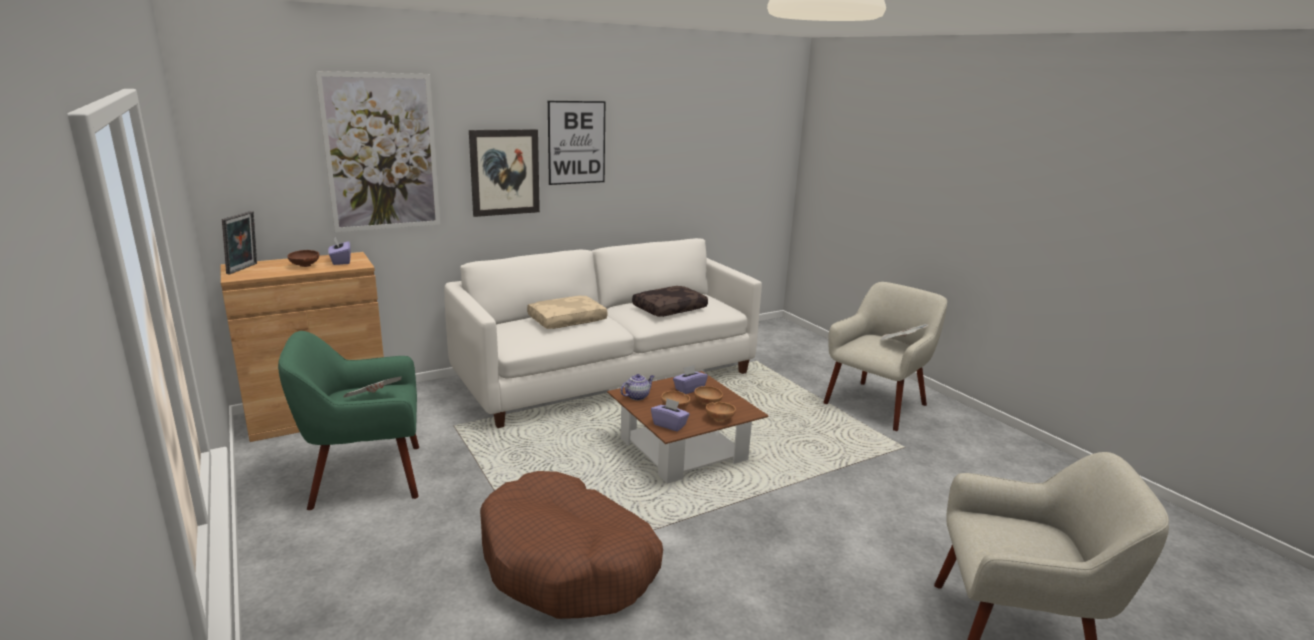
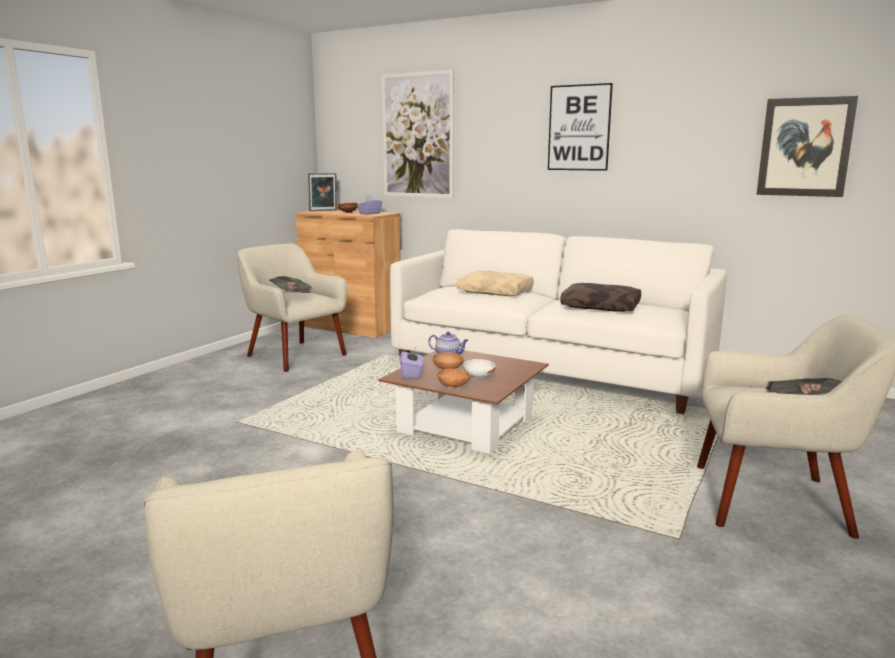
camera: 60 degrees right, 5 degrees down
green armchair [278,331,419,510] -> beige armchair [237,243,347,372]
picture [469,129,540,217] -> picture moved to [757,96,858,197]
brown dog bed [480,471,663,619] -> none
purple tissue box [673,365,708,394] -> none
brown bowl [694,386,723,405] -> white bowl [463,359,495,379]

